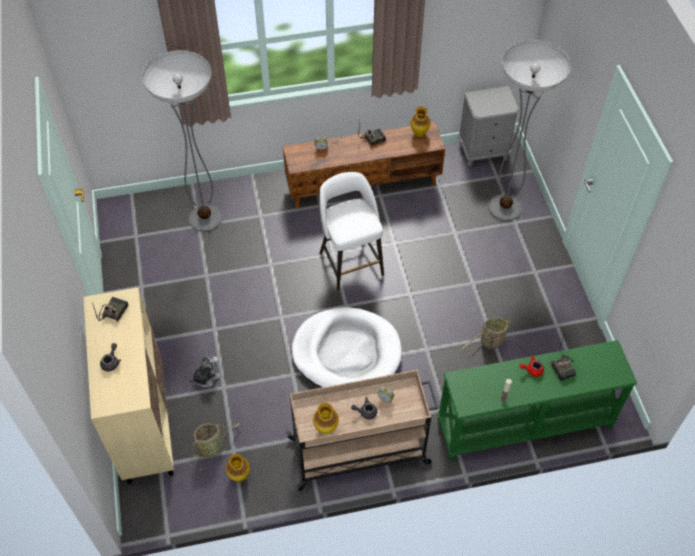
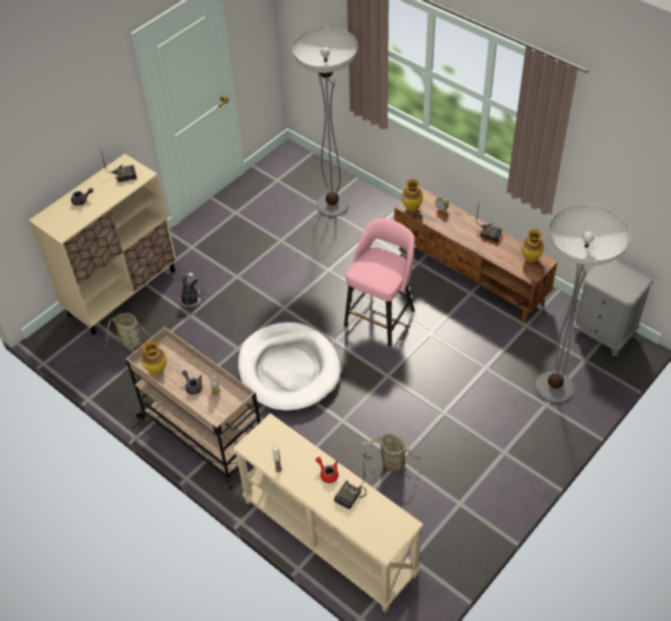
camera: 55 degrees right, 5 degrees down
plush toy [189,356,221,387] -> plush toy turned 105 degrees counterclockwise [180,272,201,307]
vase [226,454,250,482] -> vase moved to [402,179,423,211]
white stool [320,172,384,291] -> pink stool [344,219,415,346]
green console table [437,340,637,460] -> beige console table [233,413,423,613]

